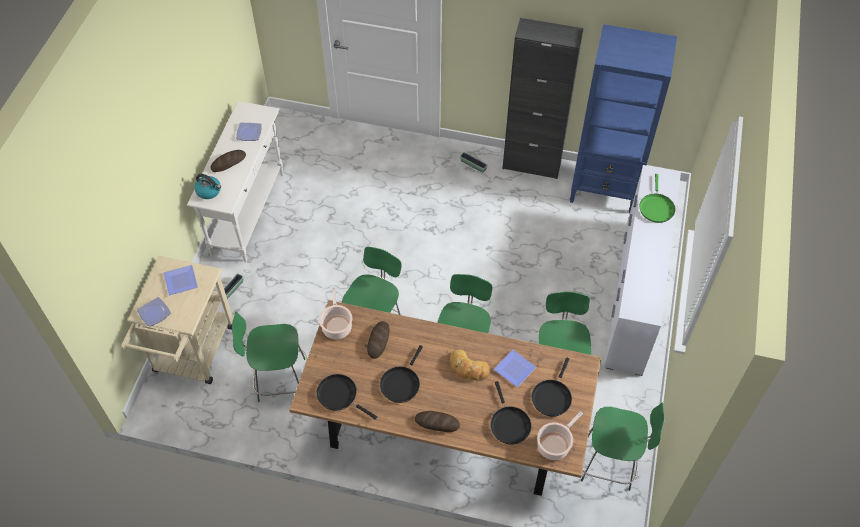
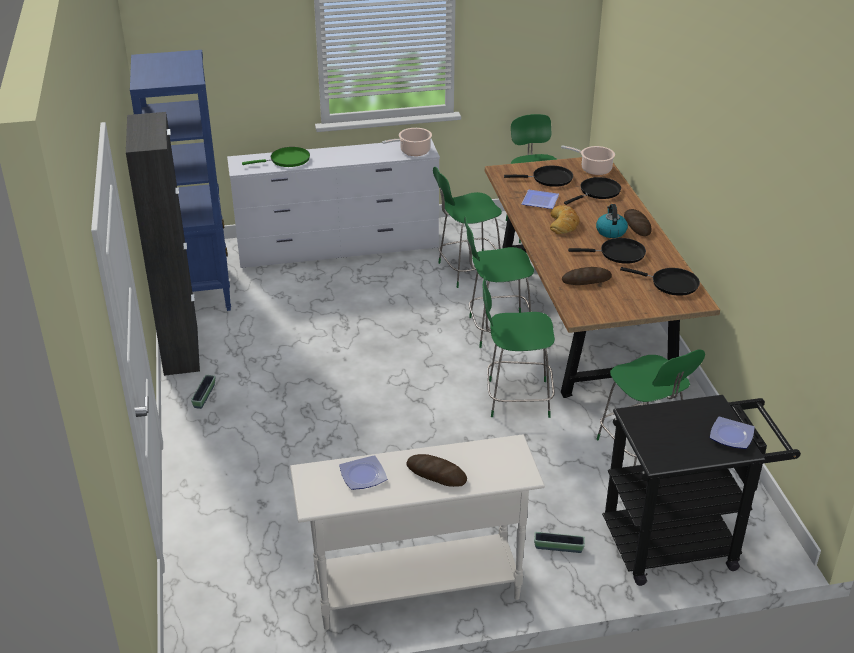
camera: 115 degrees left, 20 degrees down
beige cart [121,256,233,384] -> black cart [602,395,801,586]
plate [163,265,198,296] -> none
kettle [194,174,221,199] -> kettle moved to [596,204,628,238]
black frying pan [316,374,377,420] -> black frying pan turned 75 degrees counterclockwise [620,267,700,296]
cooking pot [319,287,352,339] -> cooking pot moved to [382,128,432,156]

